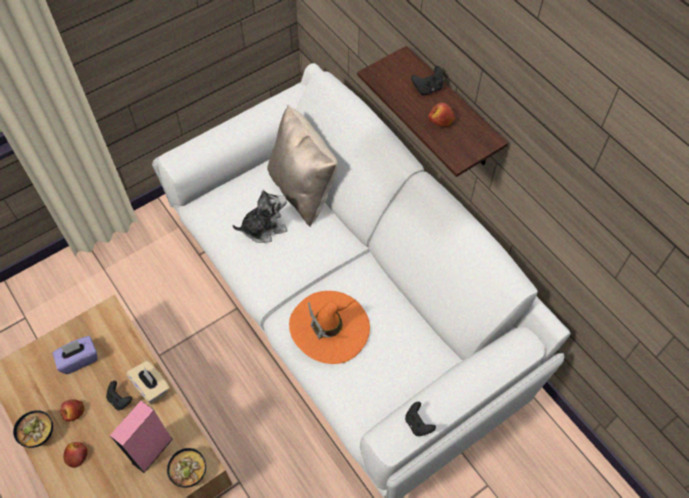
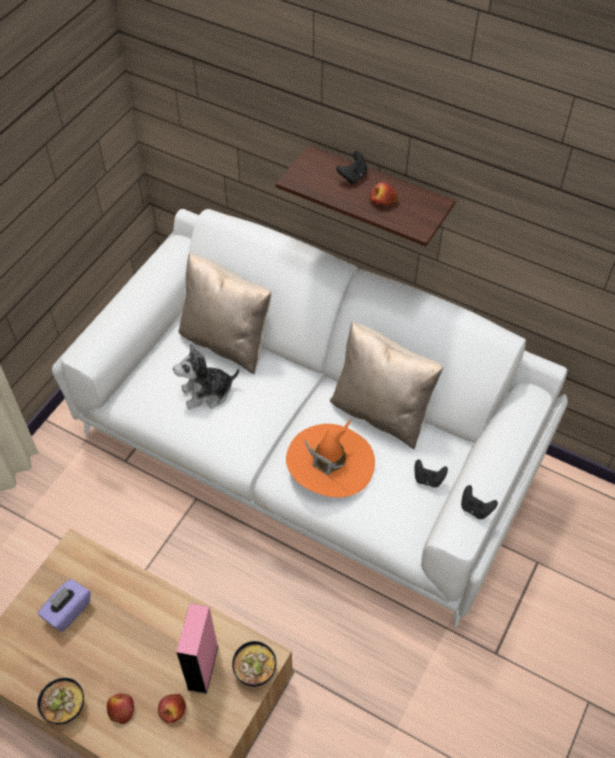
camera: 25 degrees left, 5 degrees down
apple [60,399,85,422] -> apple moved to [158,694,186,723]
black game controller [106,381,132,410] -> black game controller moved to [414,459,448,487]
beige tissue box [126,361,170,405] -> none
plush toy [233,190,288,243] -> plush toy turned 150 degrees counterclockwise [173,343,239,409]
none -> beige pillow [330,322,443,449]

